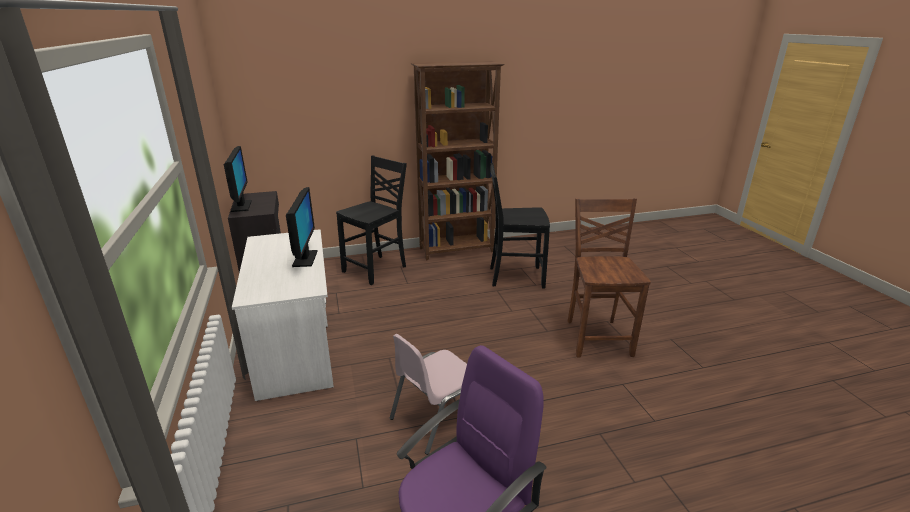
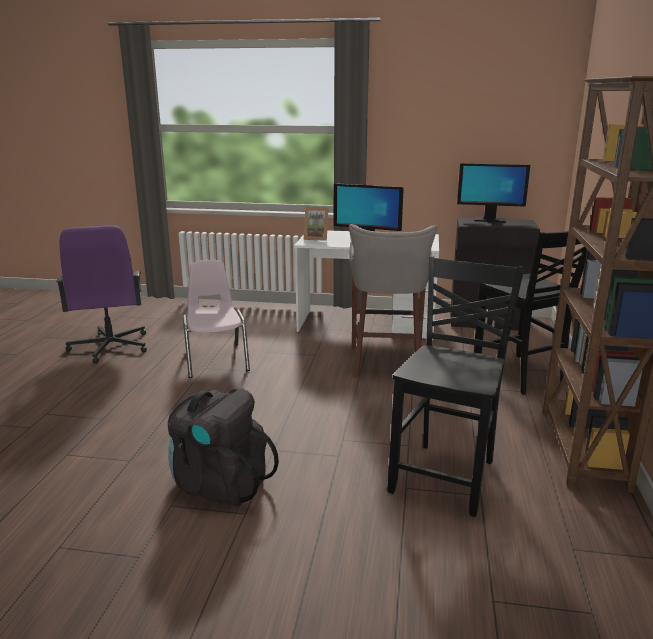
camera: 115 degrees right, 5 degrees down
brown chair [568,198,651,358] -> black backpack [168,388,279,507]
none -> picture frame [304,207,329,241]
none -> grey stool [349,224,437,377]

